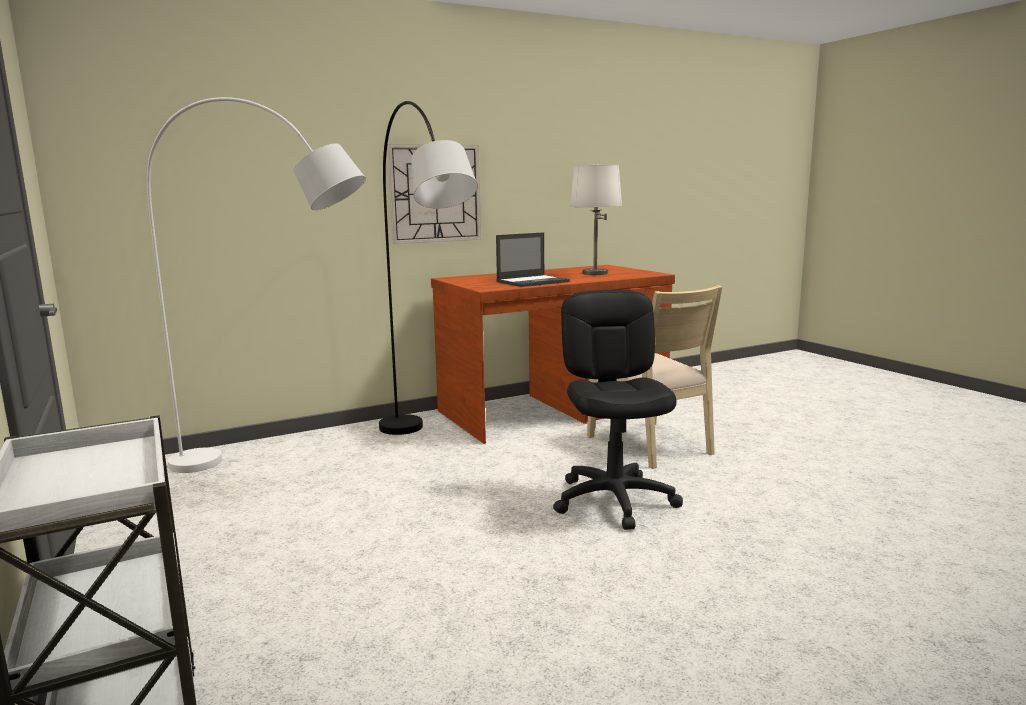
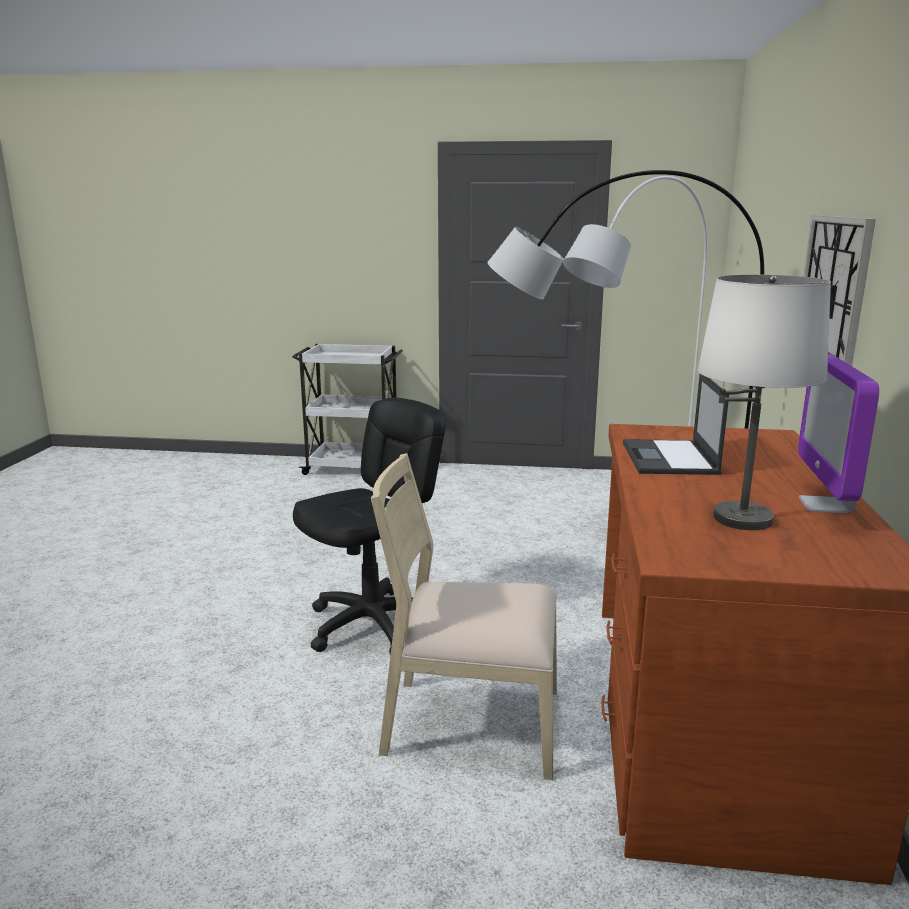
camera: 125 degrees right, 5 degrees up
black office chair [553,290,683,530] -> black office chair turned 75 degrees counterclockwise [293,398,446,655]
none -> monitor [798,354,879,513]

